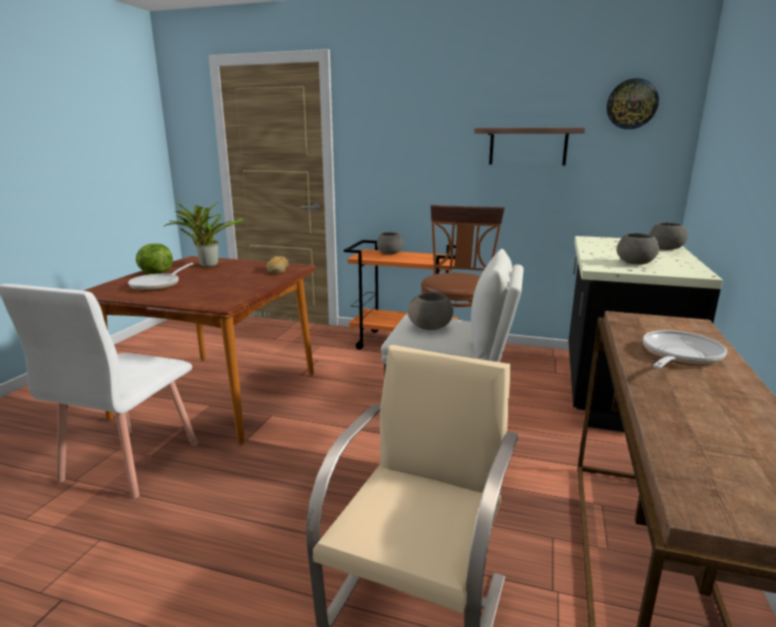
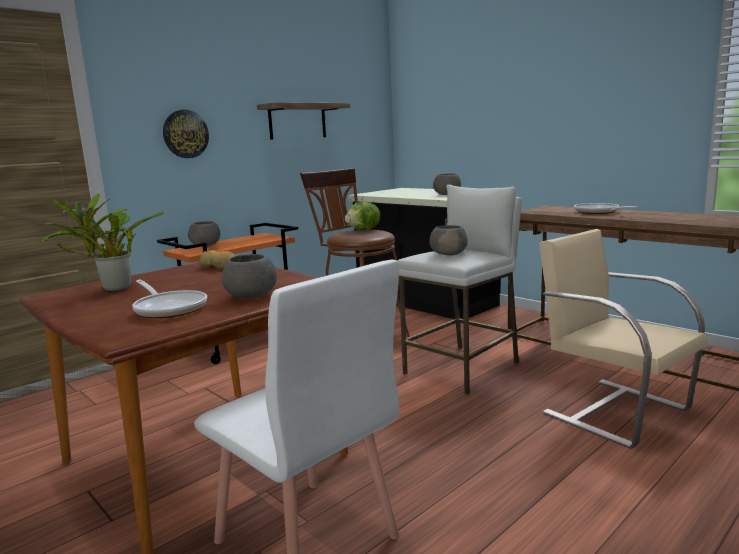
camera: 60 degrees left, 5 degrees down
lettuce [136,244,173,274] -> lettuce moved to [345,202,380,230]
wall clock [607,78,659,129] -> wall clock moved to [163,110,209,158]
grey bowl [649,222,688,250] -> grey bowl moved to [222,254,277,299]

